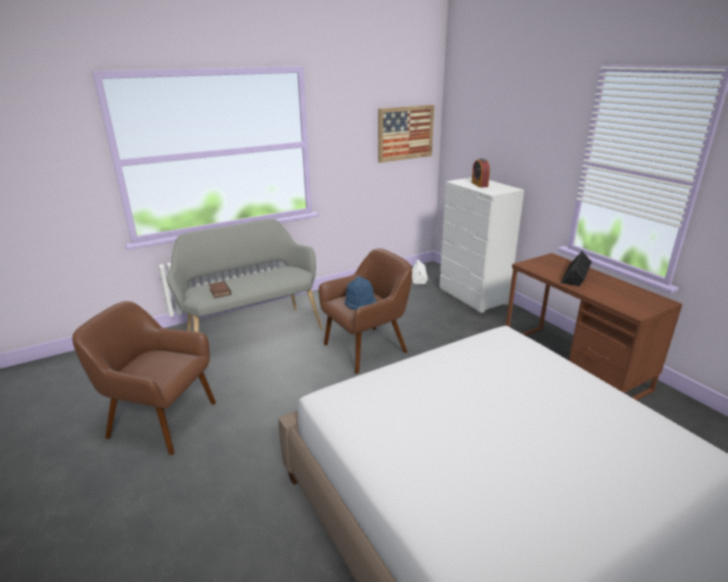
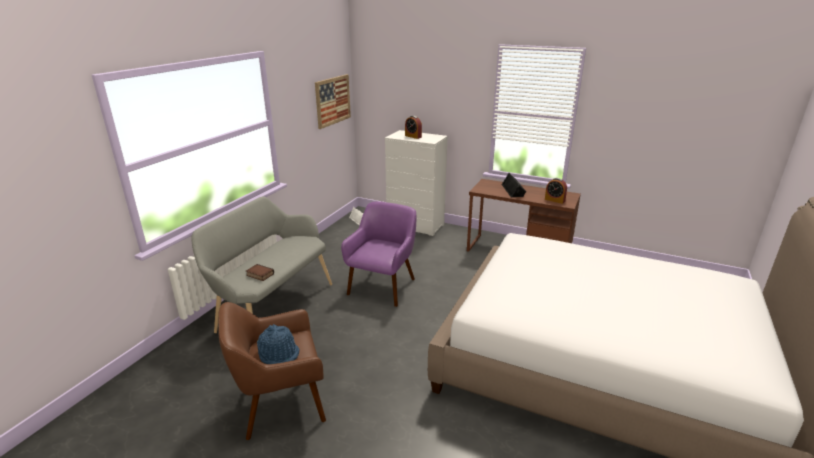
camera: 35 degrees left, 0 degrees up
brown armchair [319,248,412,374] -> purple armchair [341,201,416,307]
blue hat [345,276,376,310] -> blue hat moved to [257,325,299,364]
none -> alarm clock [545,178,567,204]

